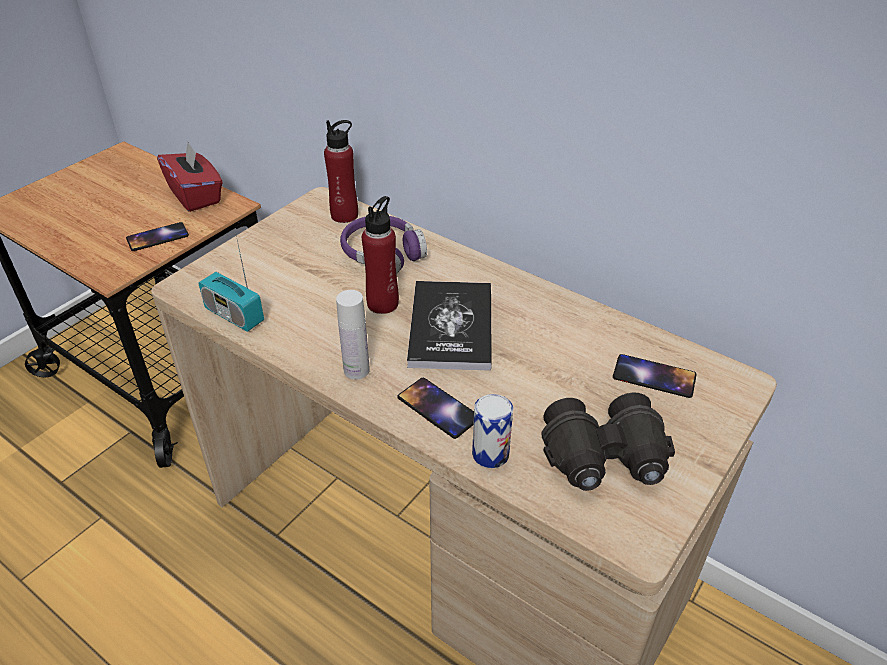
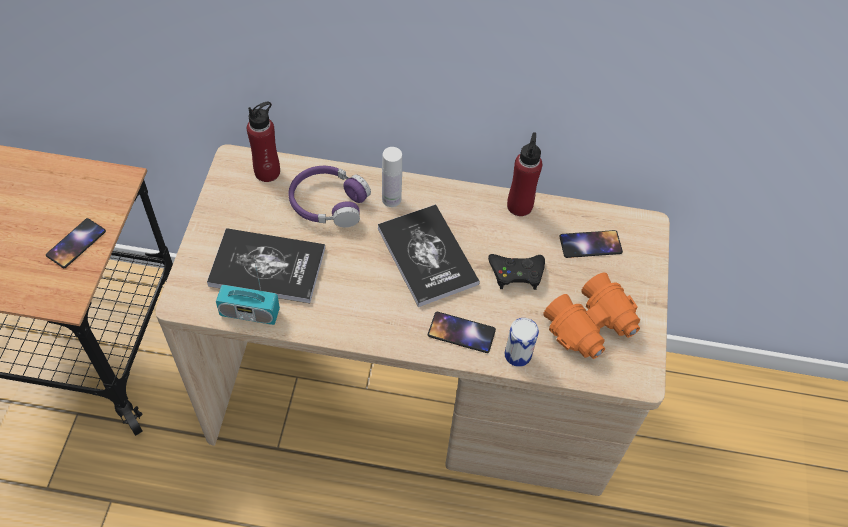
camera: 30 degrees left, 15 degrees up
red tissue box [157,142,223,212] -> none
white bottle [336,290,370,380] -> white bottle moved to [382,147,402,207]
red bottle [362,196,399,314] -> red bottle moved to [507,132,543,216]
black binoculars [542,393,675,491] -> orange binoculars [543,273,640,359]
none -> book [207,228,325,303]
none -> black game controller [488,254,545,290]

